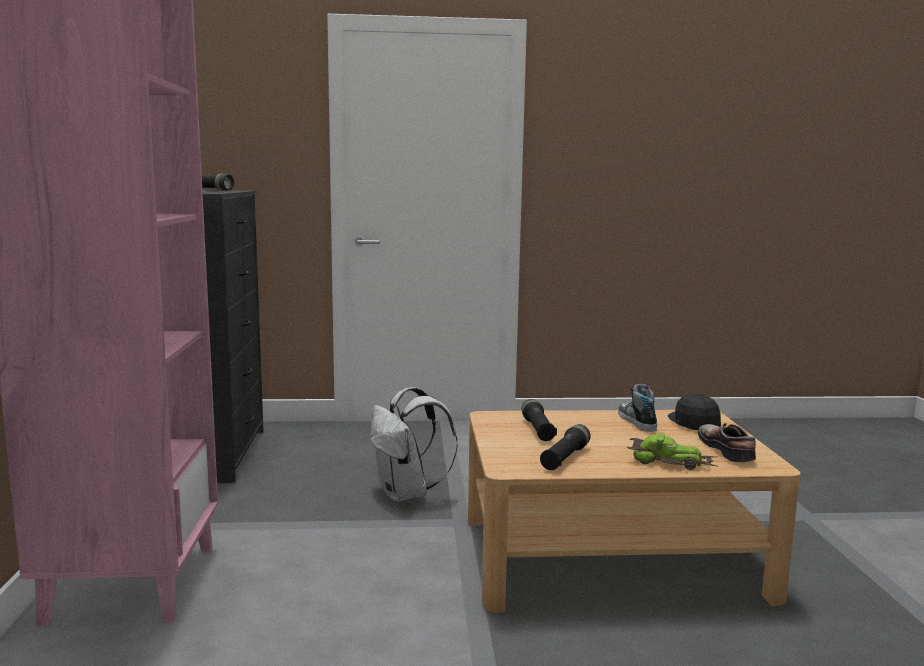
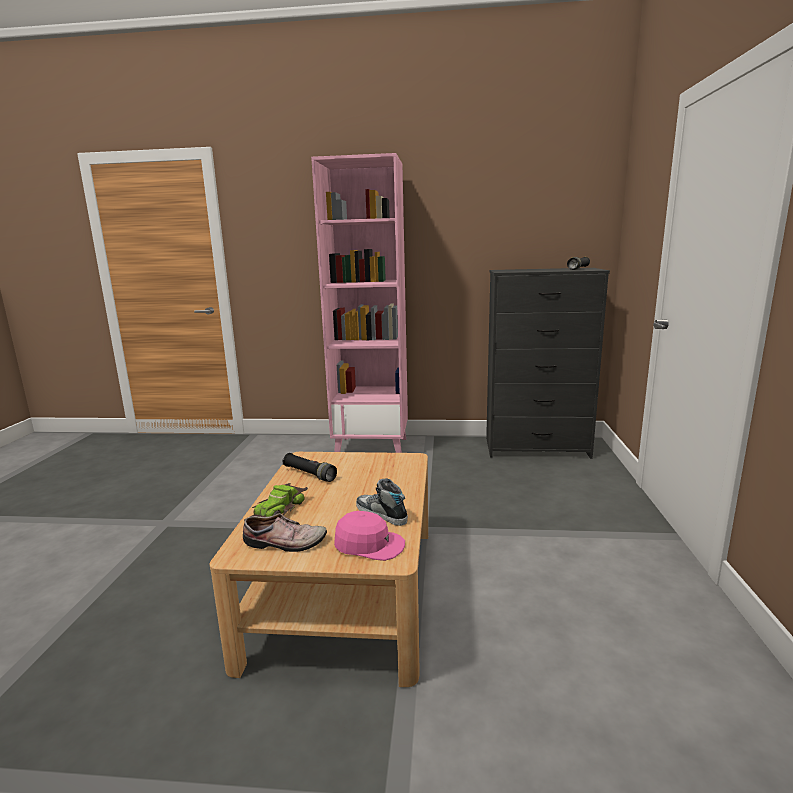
camera: 100 degrees right, 5 degrees up
white backpack [370,387,458,502] -> none
black flashlight [521,399,557,441] -> none
shoe [618,384,657,432] -> shoe turned 135 degrees counterclockwise [356,478,408,526]
black cap [668,394,721,430] -> pink cap [334,511,405,561]

